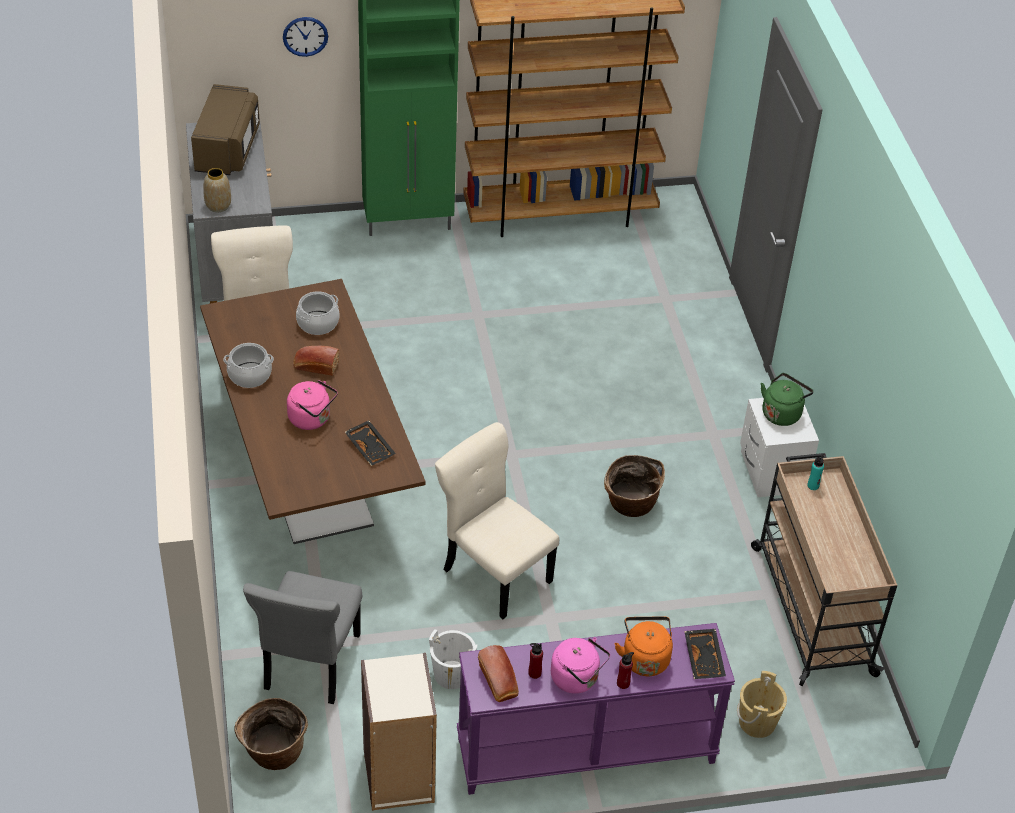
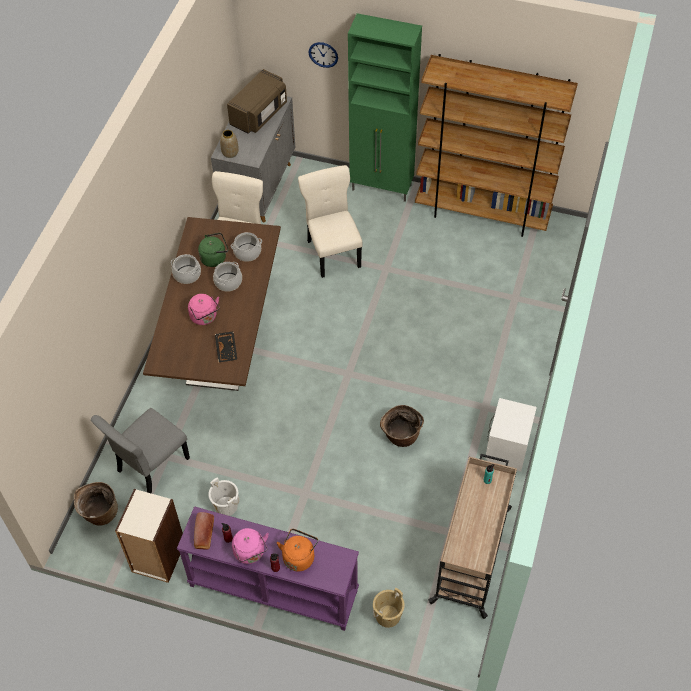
camera: 30 degrees right, 10 degrees up
bread [293,346,339,376] -> cooking pot [213,262,242,292]
beige chair [435,422,559,619] -> beige chair moved to [298,165,363,278]
black tray [684,629,726,679] -> none
green kettle [761,373,813,426] -> green kettle moved to [198,233,229,267]

